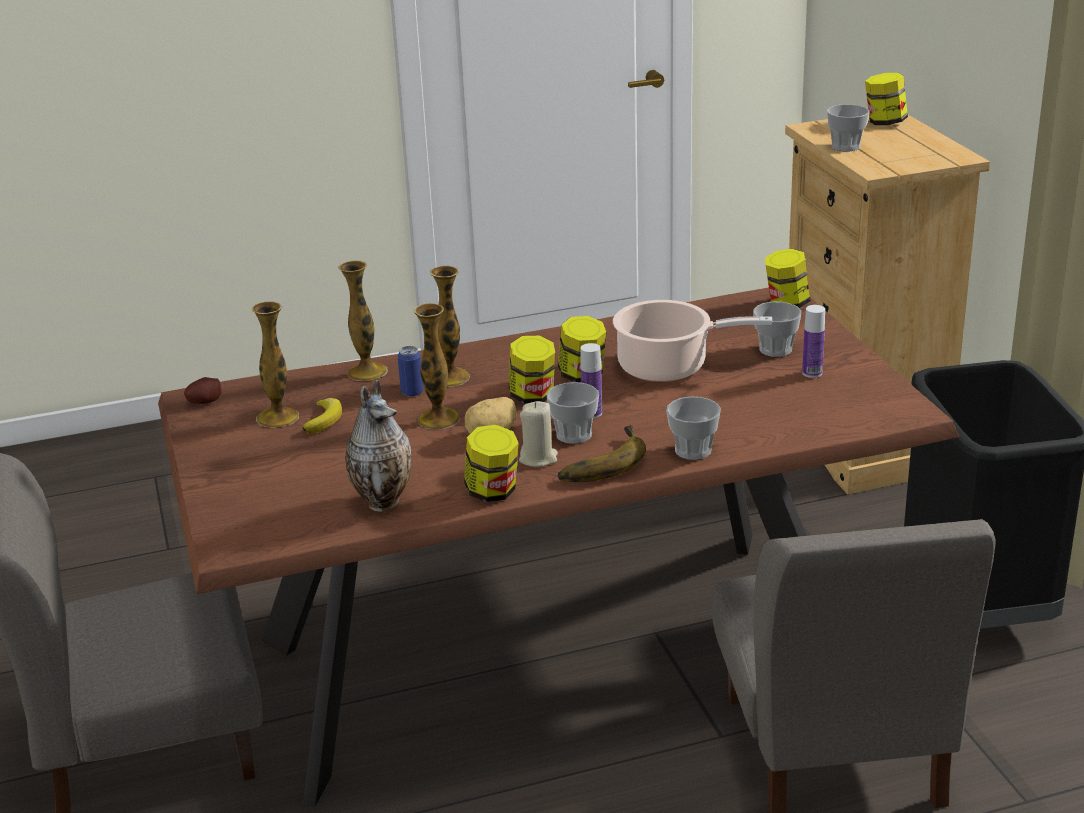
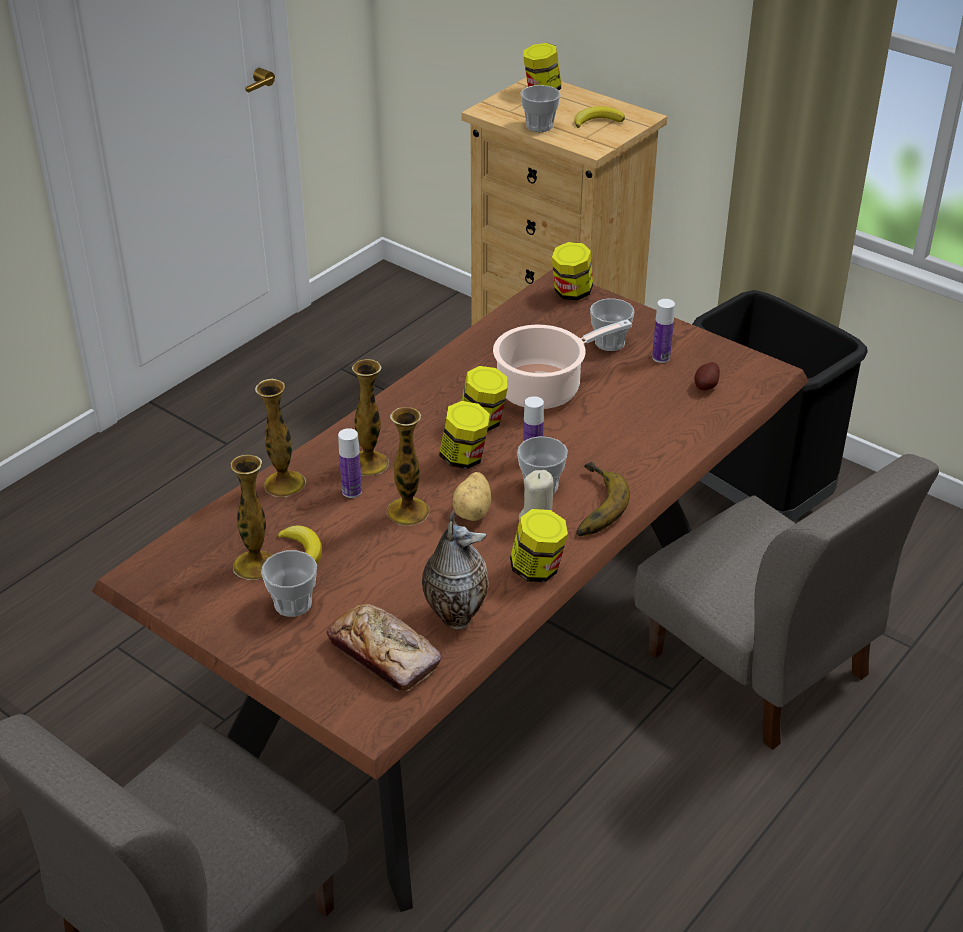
camera: 35 degrees left, 10 degrees up
potato [184,377,221,404] -> potato moved to [694,362,720,391]
can [398,346,423,397] -> bottle [338,428,362,498]
cup [666,397,721,460] -> cup moved to [261,550,317,617]
none -> bread [327,604,441,691]
none -> banana [574,106,625,128]

